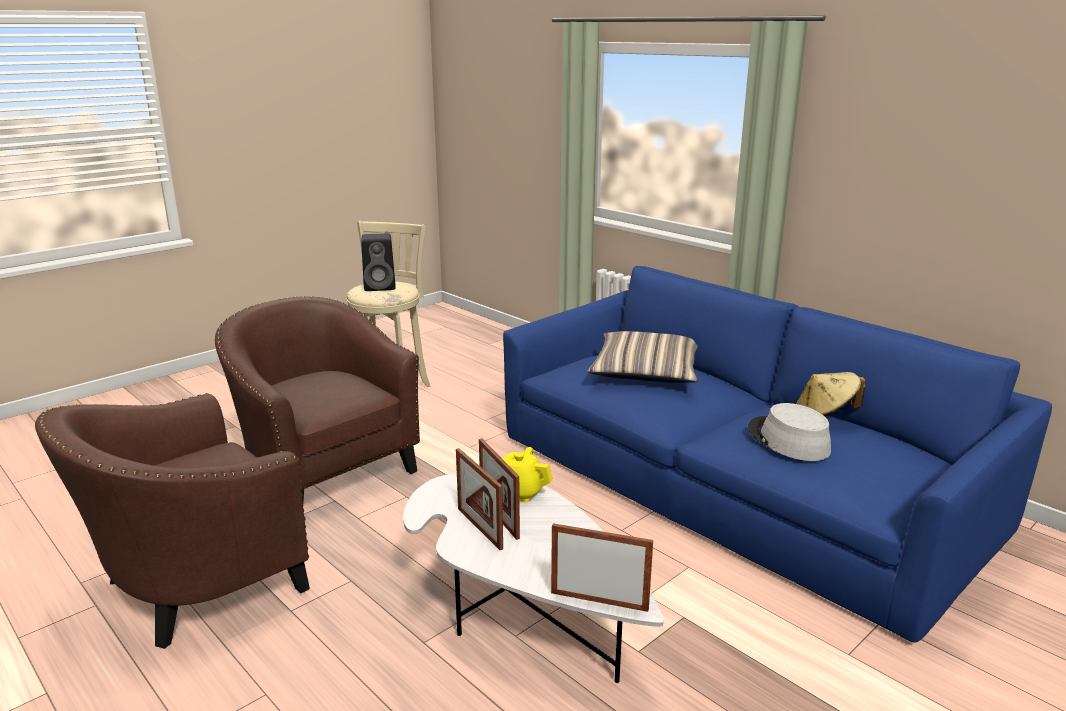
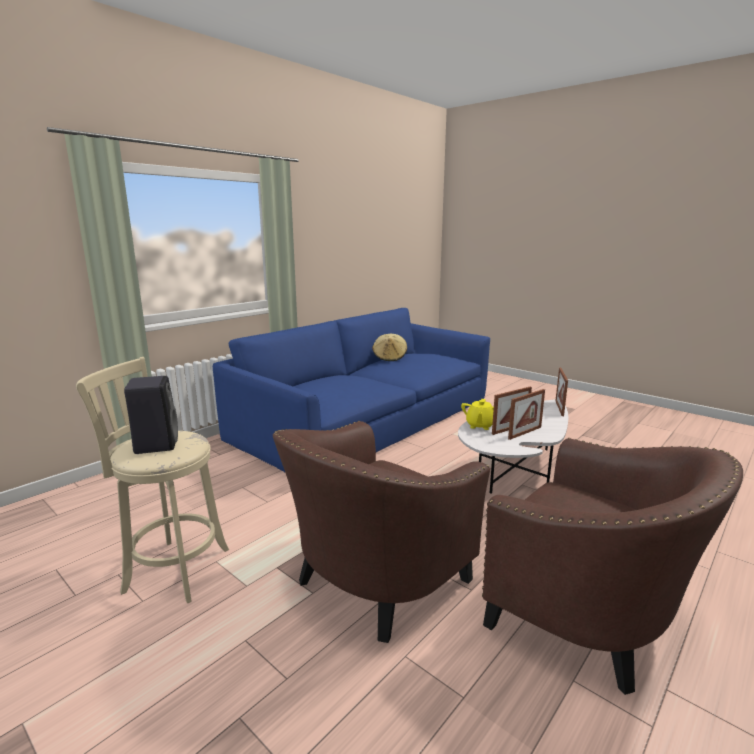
camera: 95 degrees left, 5 degrees down
pillow [587,331,698,383] -> none
grey hat [748,403,831,461] -> none

